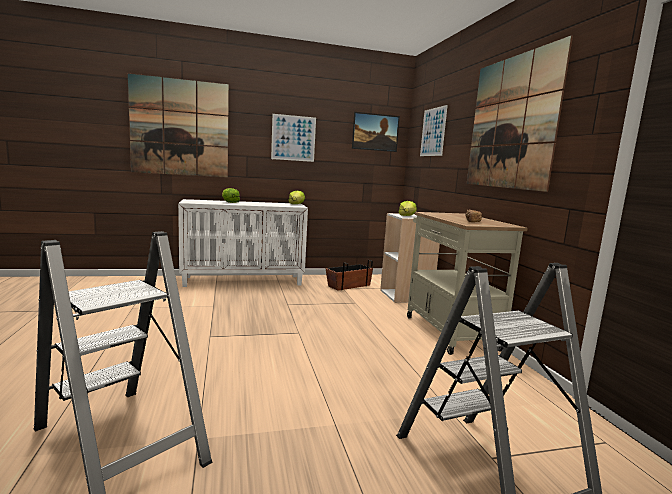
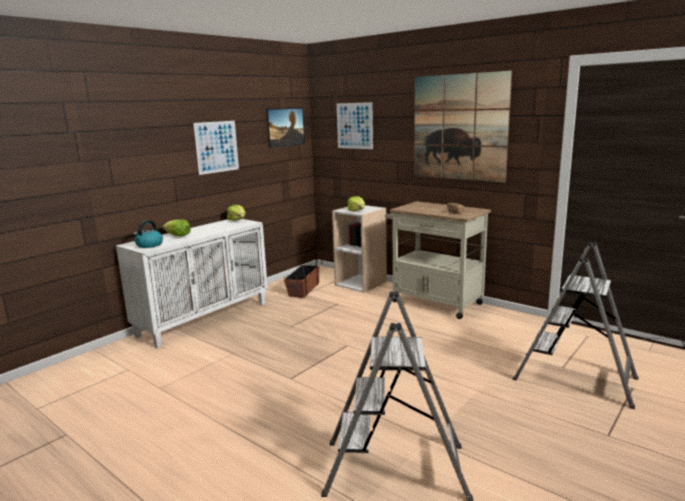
camera: 35 degrees left, 5 degrees up
picture [128,73,229,177] -> none
none -> kettle [133,220,163,248]

